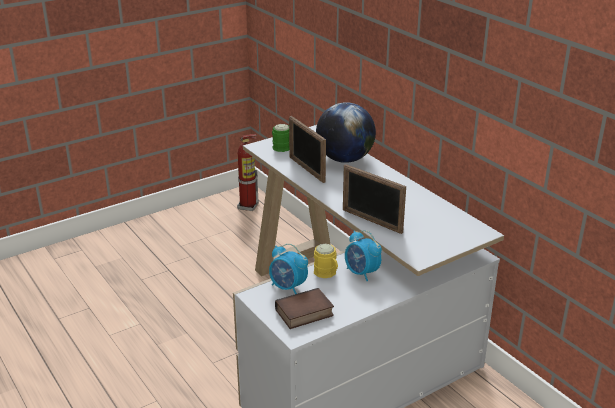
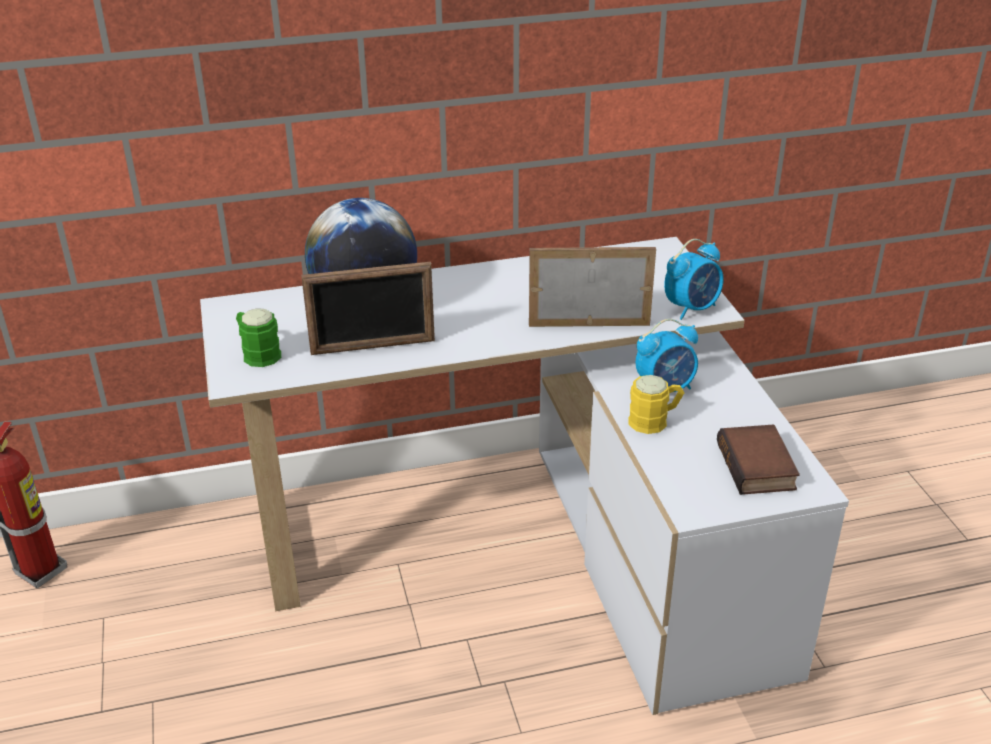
camera: 70 degrees left, 5 degrees up
alarm clock [269,244,308,294] -> alarm clock moved to [664,239,724,320]
picture frame [343,164,406,234] -> picture frame turned 150 degrees counterclockwise [529,247,656,327]

